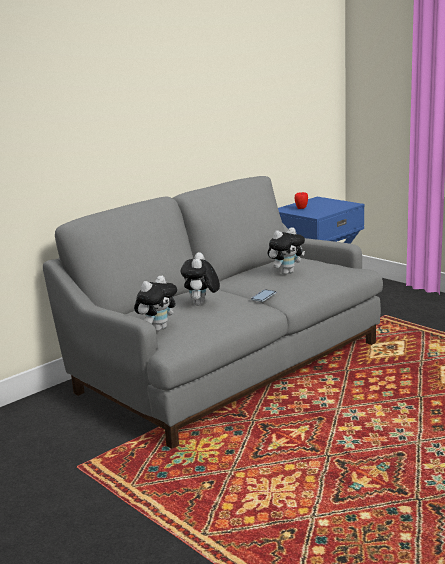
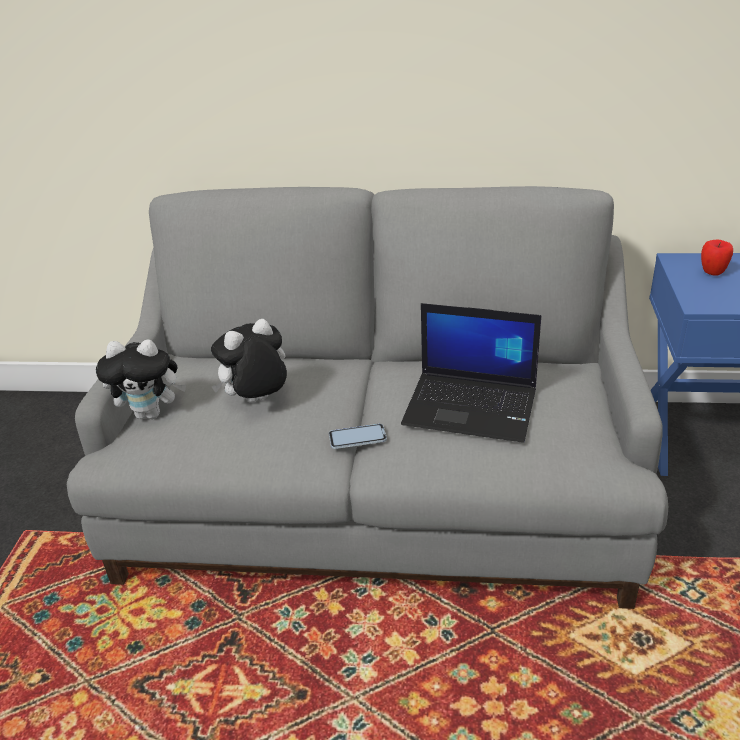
camera: 50 degrees right, 15 degrees up
plush toy [268,227,305,275] -> laptop [401,303,541,443]

